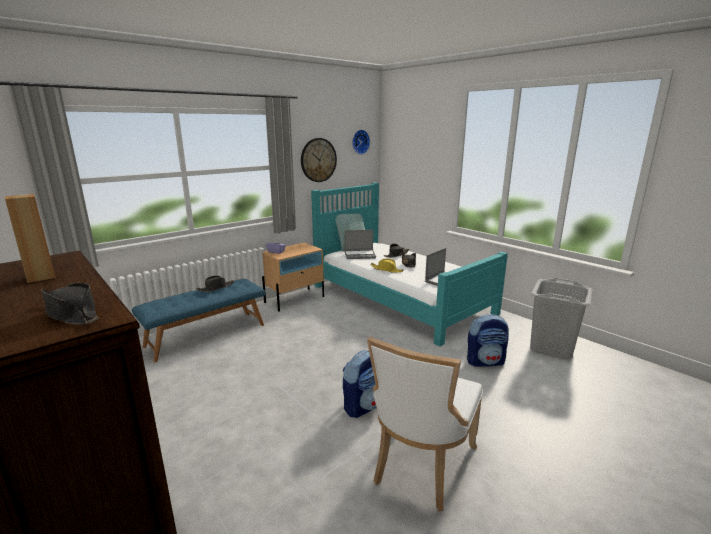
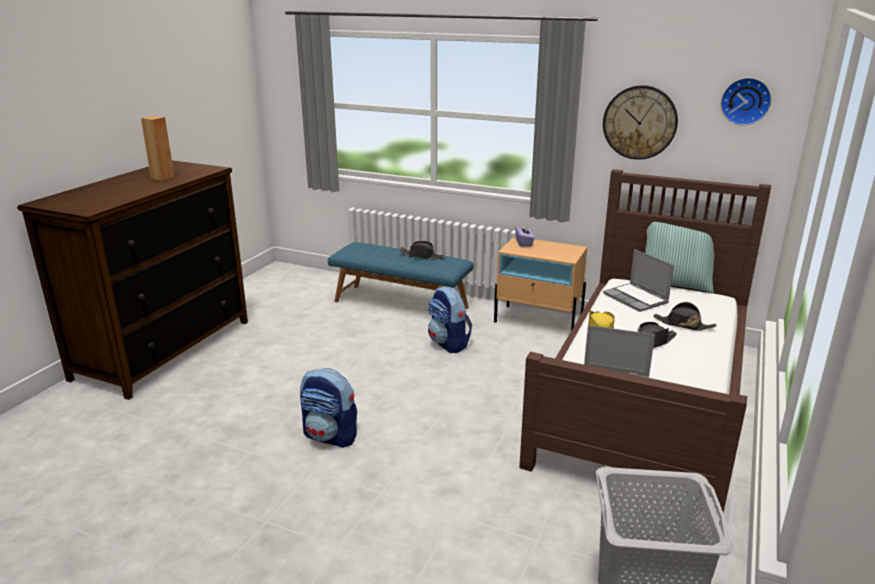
camera: 65 degrees right, 5 degrees up
black hat [41,283,99,325] -> none
turquoise bed [311,183,508,346] -> brown bed [519,169,771,513]
white chair [367,337,482,511] -> none
backpack [467,314,509,367] -> backpack moved to [428,286,472,353]

